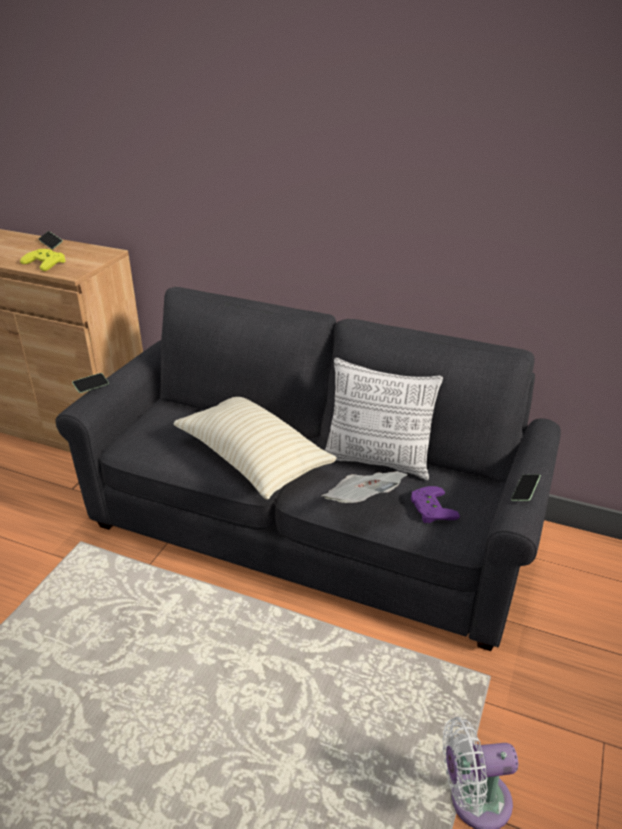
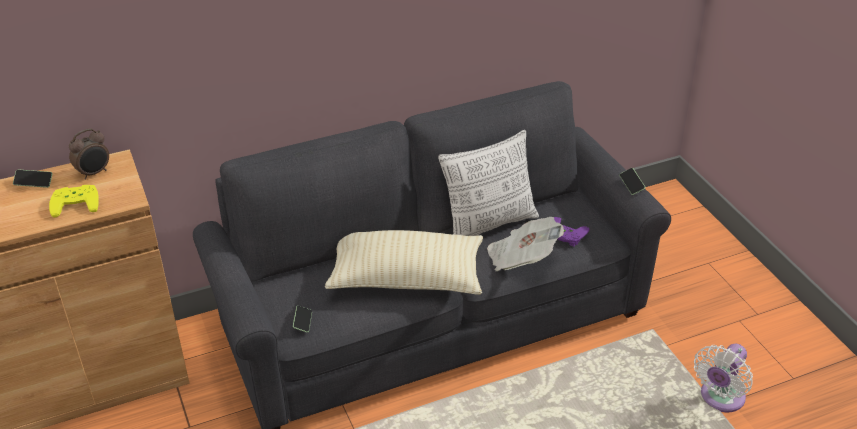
camera: 45 degrees left, 5 degrees up
phone [72,373,109,393] -> phone moved to [293,306,312,333]
none -> alarm clock [69,128,109,180]

